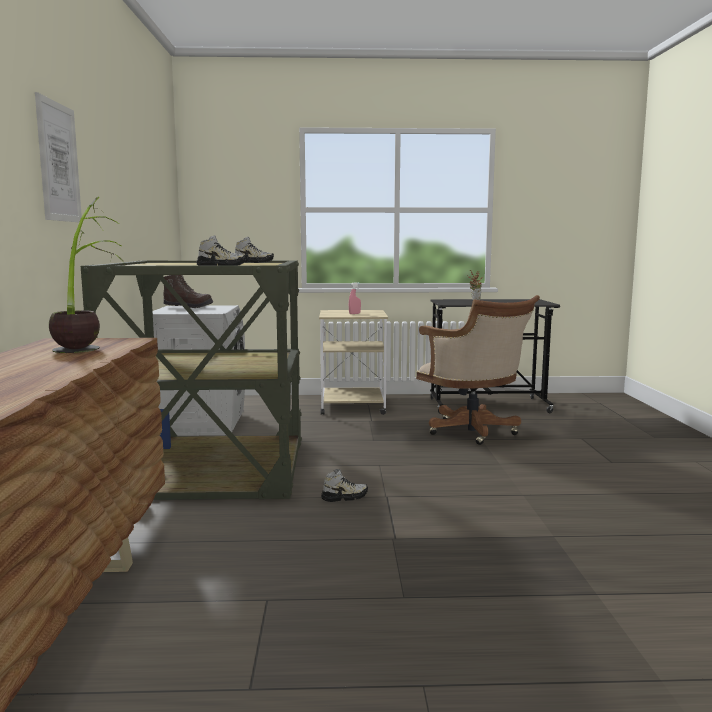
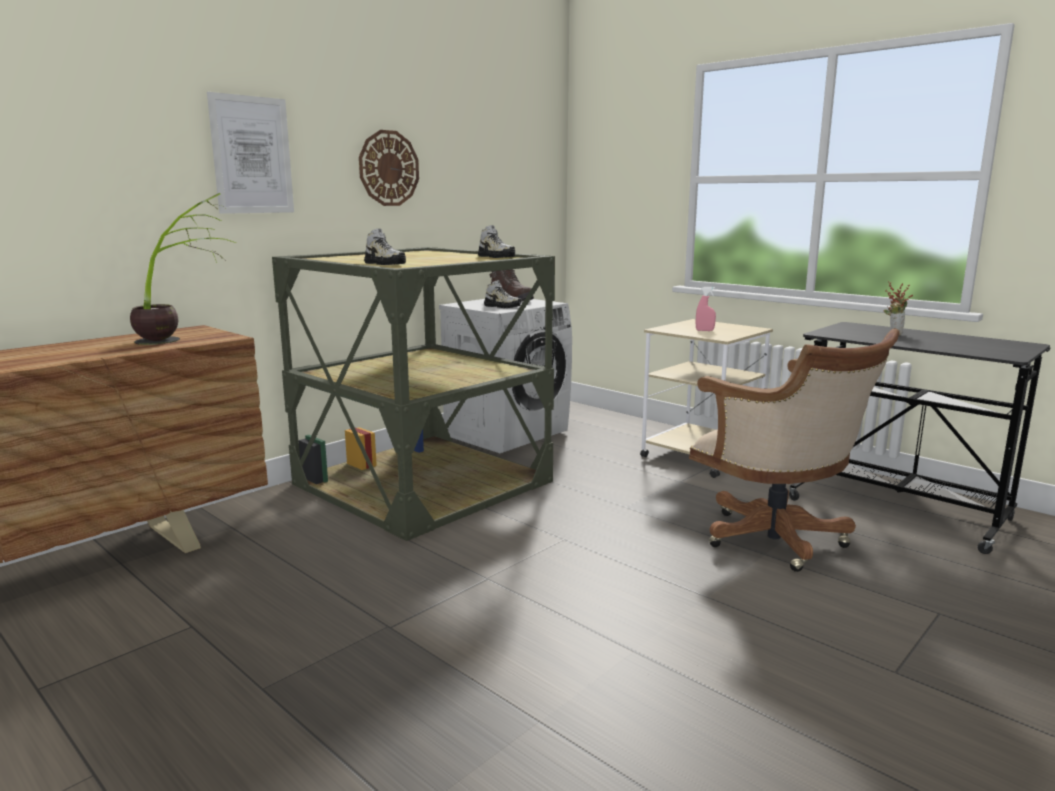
camera: 45 degrees right, 5 degrees up
shoe [321,469,368,502] -> shoe moved to [484,280,521,308]
office chair [416,295,540,445] -> office chair turned 45 degrees counterclockwise [689,329,900,572]
none -> wall clock [359,130,419,206]

